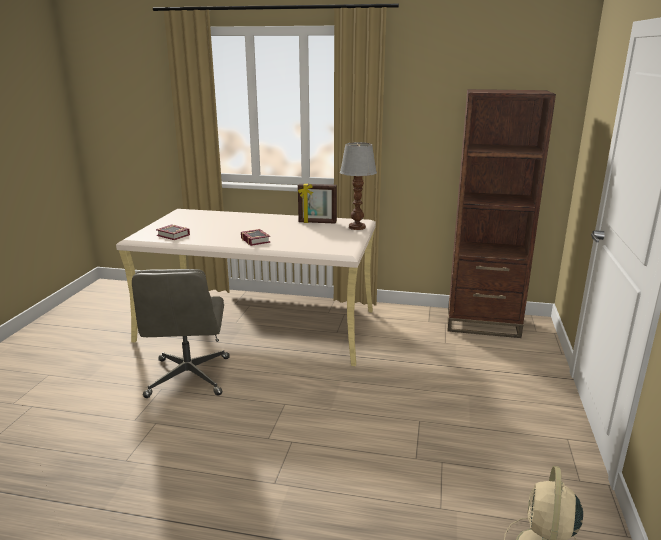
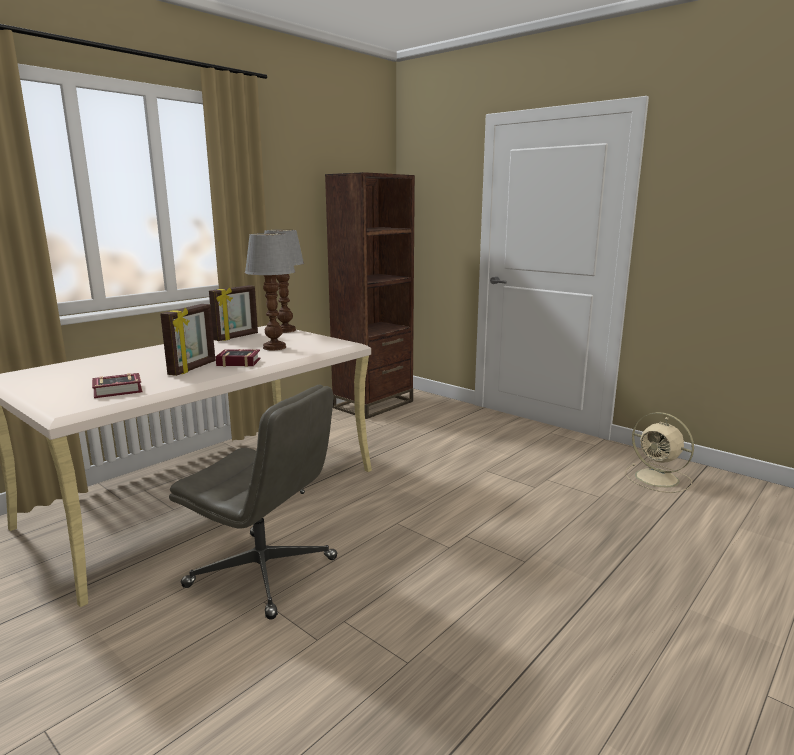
camera: 60 degrees left, 5 degrees down
none -> picture frame [160,304,216,376]
none -> table lamp [245,233,296,350]

